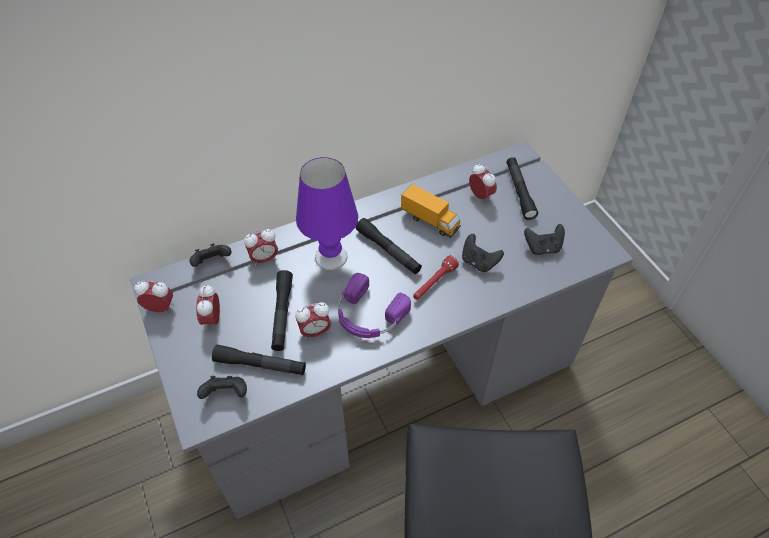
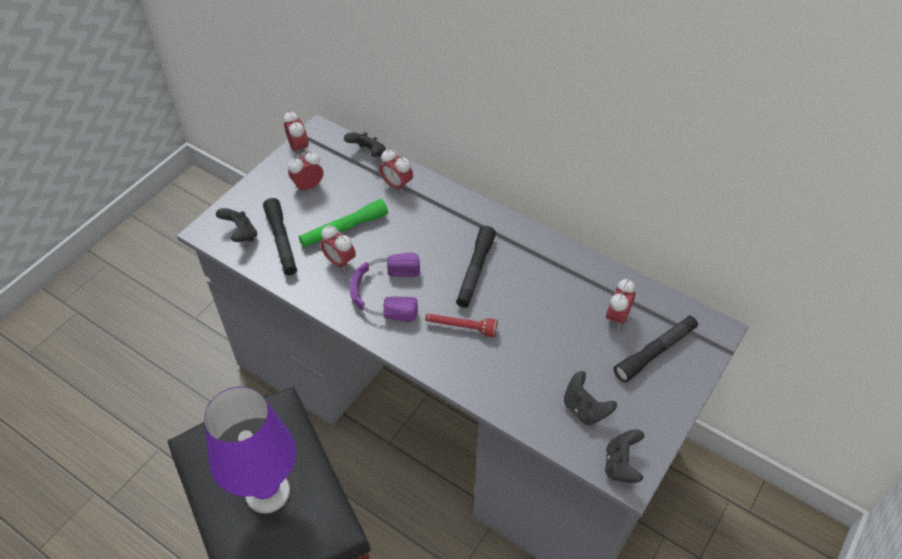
camera: 60 degrees right, 0 degrees up
black flashlight [271,270,293,351] -> green flashlight [299,199,388,248]
purple table lamp [296,157,358,270] -> purple table lamp moved to [204,387,297,514]
toy truck [401,184,461,238] -> none
black game controller [462,234,504,272] -> black game controller moved to [605,429,644,483]

